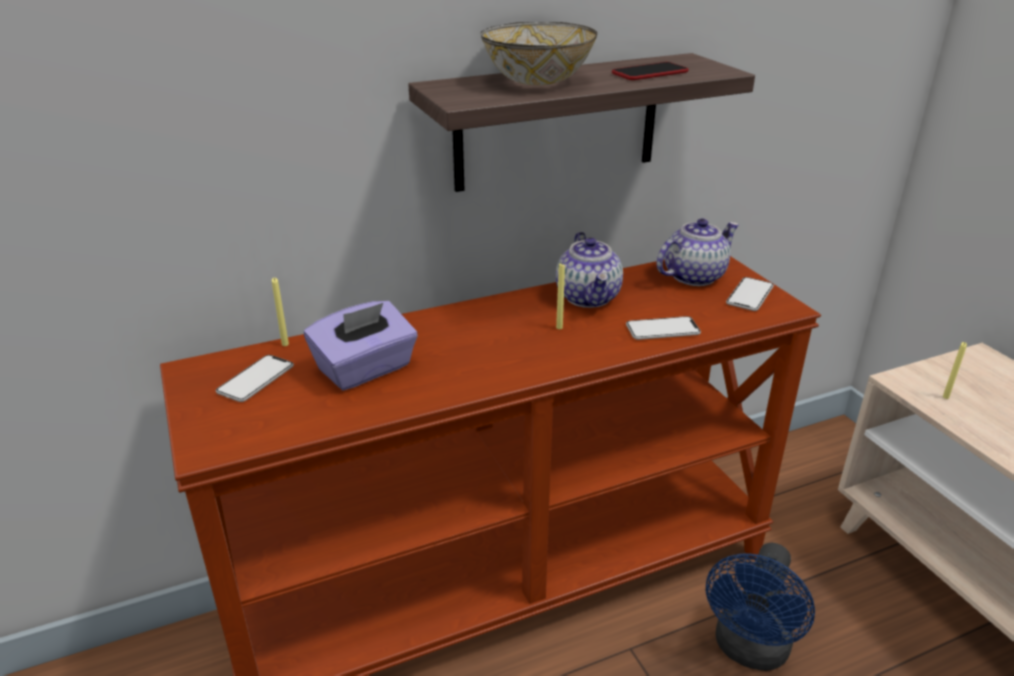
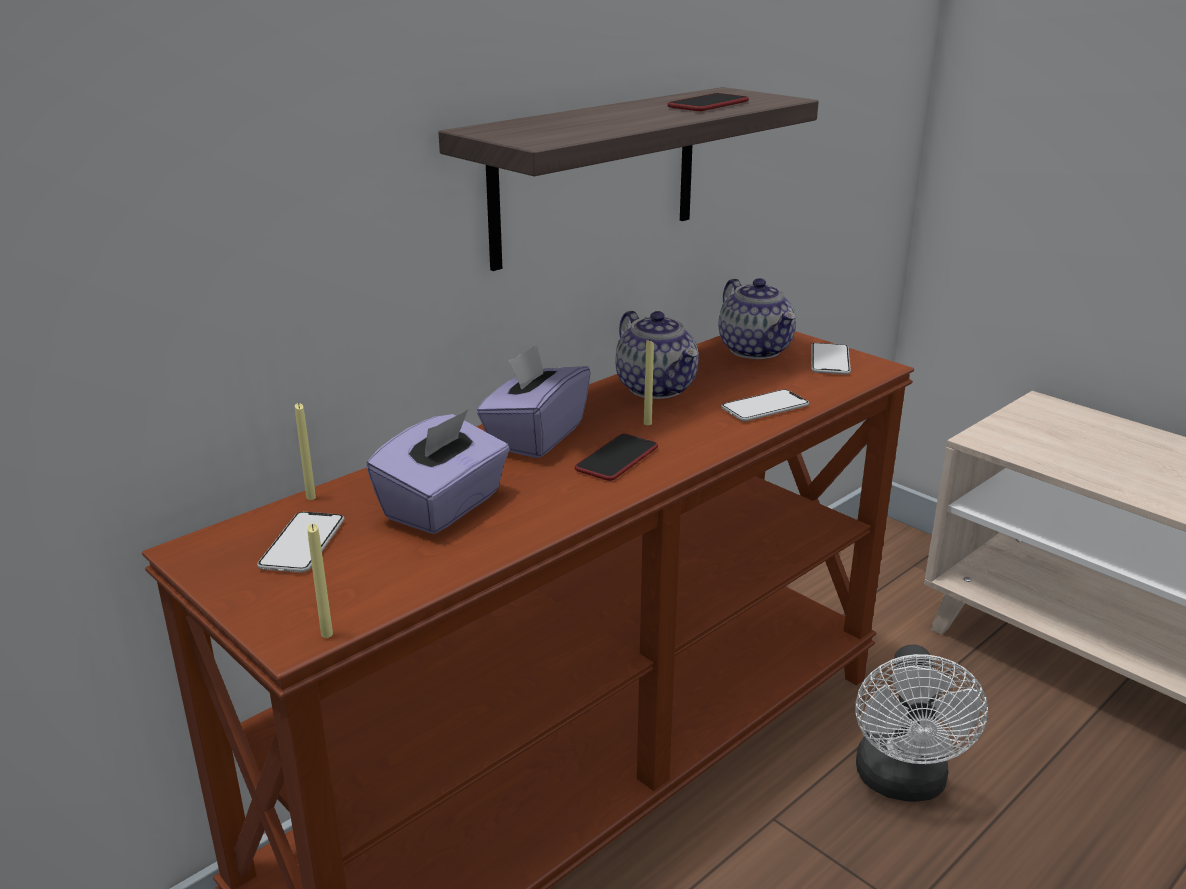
camera: 20 degrees left, 5 degrees down
bowl [481,22,597,85] -> none
teapot [656,218,739,286] -> teapot turned 120 degrees clockwise [718,278,797,359]
blue fan [706,543,815,671] -> white fan [855,644,988,802]
yellow candle [943,342,967,399] -> yellow candle moved to [308,523,333,638]
none -> purple tissue box [476,344,591,458]
none -> phone [575,433,658,481]

